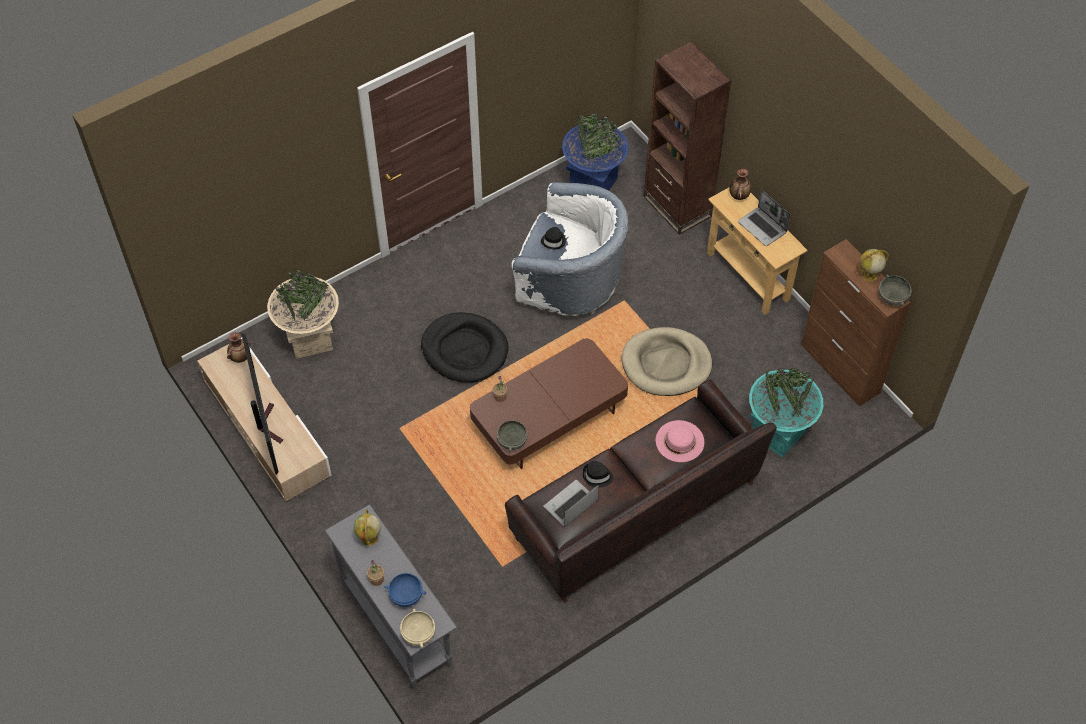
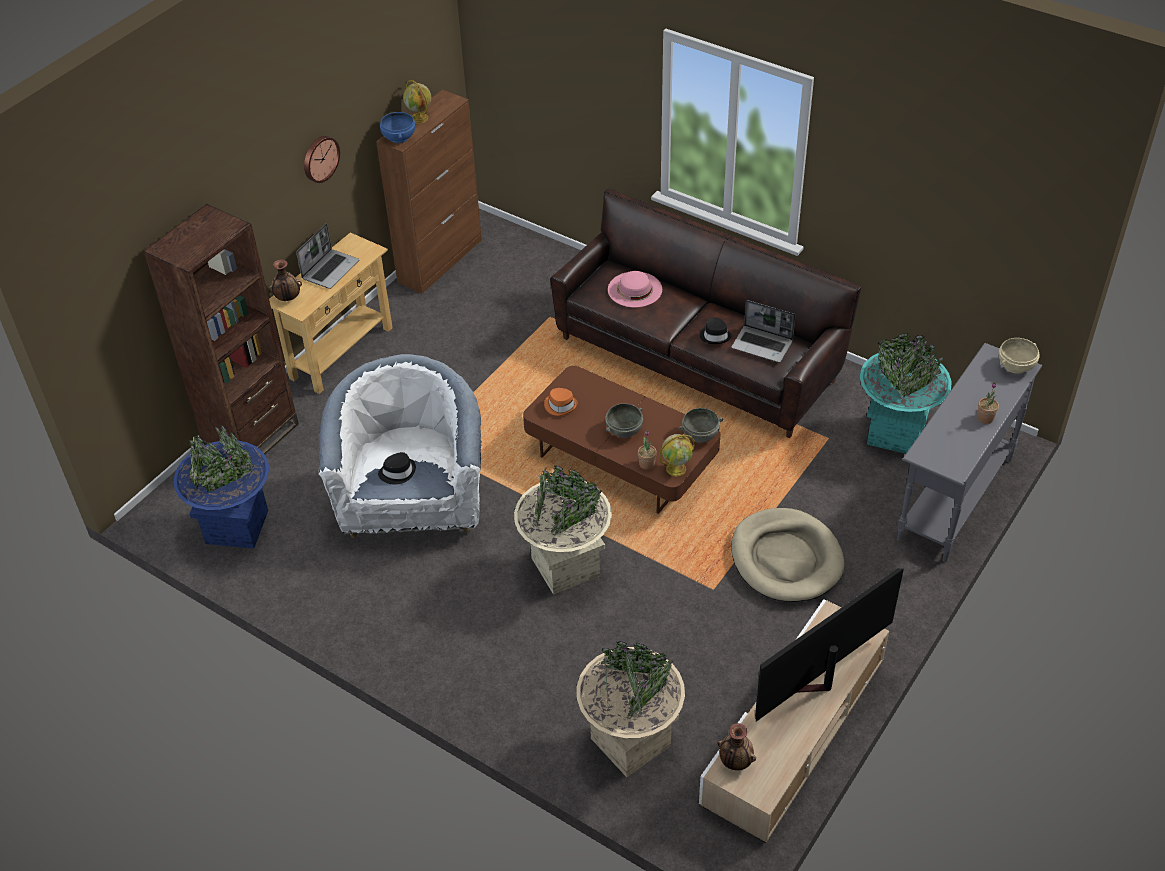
camera: 110 degrees left, 10 degrees down
globe [354,509,381,546] -> globe moved to [659,434,695,476]
blue bowl [385,573,426,607] -> blue bowl moved to [380,112,415,143]
black dog bed [421,312,509,383] -> beige planter [514,466,612,595]
beige dog bed [622,327,712,396] -> beige dog bed moved to [732,508,844,602]
turquoise planter [749,368,823,457] -> turquoise planter moved to [860,333,952,454]
grey bowl [879,275,911,306] -> grey bowl moved to [605,403,643,438]
none -> wall clock [304,136,340,183]
none -> orange hat [544,388,578,416]

